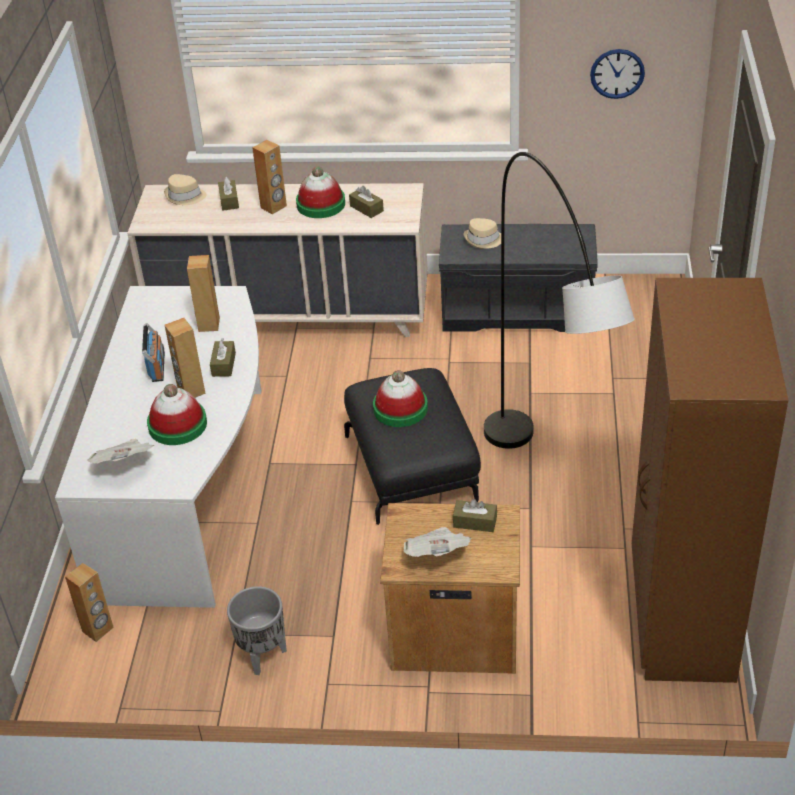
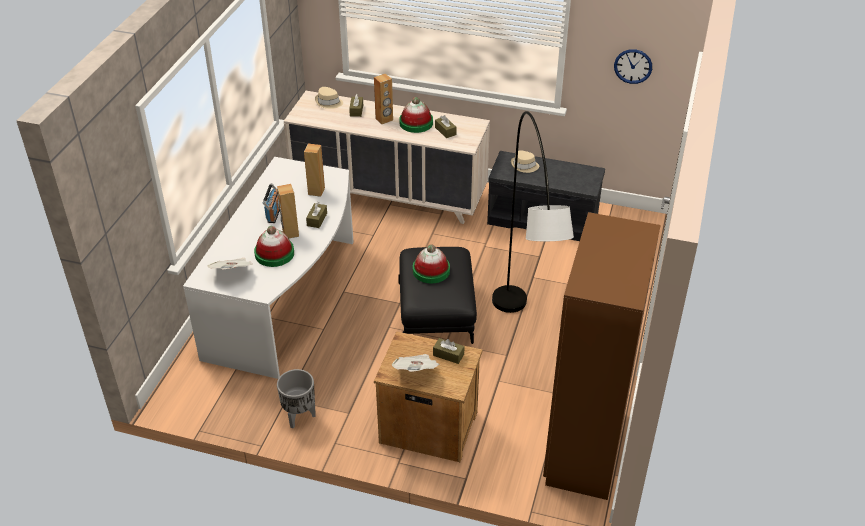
camera: 10 degrees right, 0 degrees up
brown speaker [65,563,114,642] -> none

